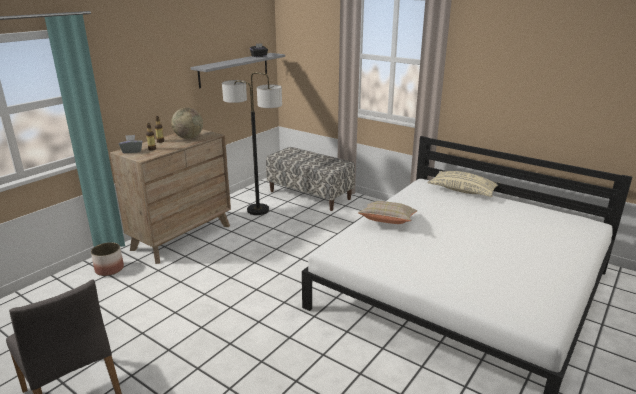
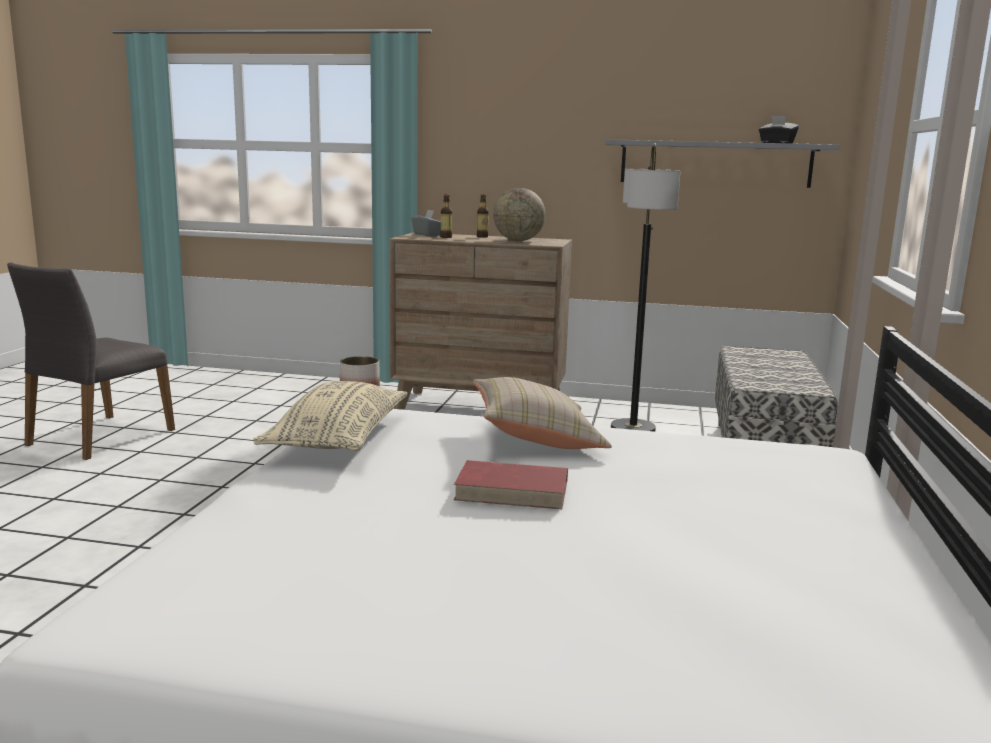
camera: 65 degrees right, 10 degrees down
beige pillow [427,171,499,197] -> beige pillow moved to [253,381,408,451]
none -> red book [454,460,568,509]

